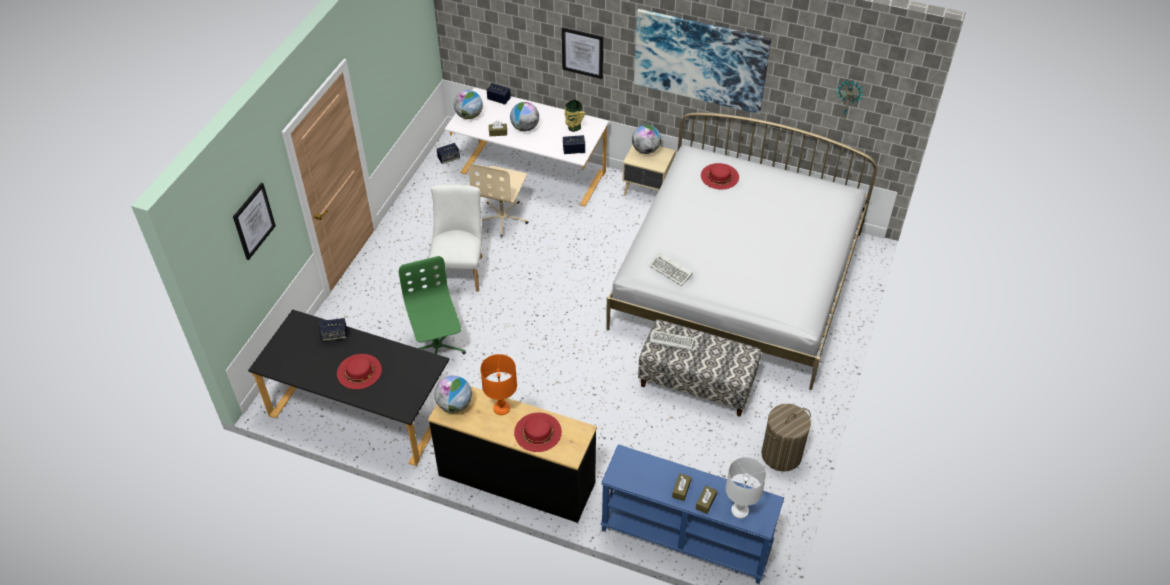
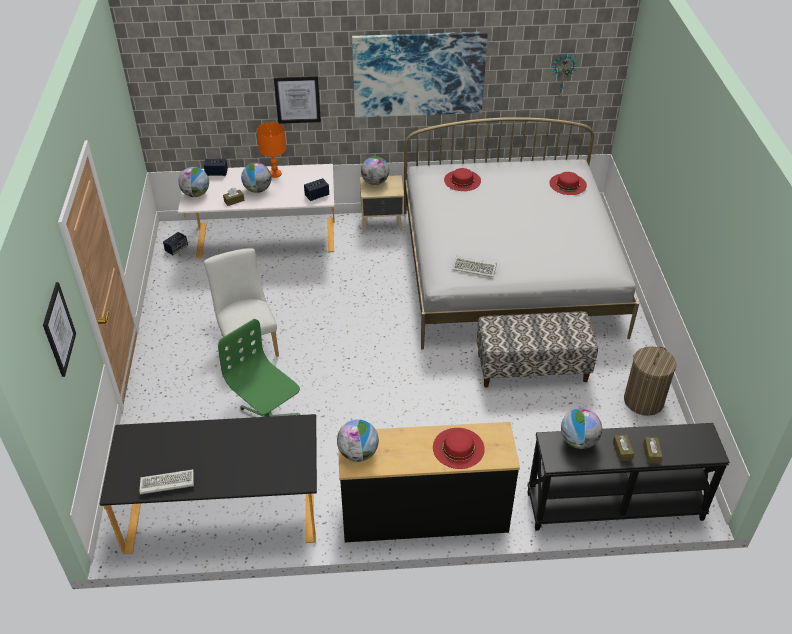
camera: 25 degrees left, 5 degrees down
speaker [320,318,347,341] -> none
red hat [337,354,382,389] -> red hat moved to [549,172,587,195]
beige office chair [469,163,529,237] -> none
orange table lamp [480,354,517,415] -> orange table lamp moved to [257,122,286,178]
vase [565,99,585,132] -> none
blue console table [601,444,784,584] -> black console table [527,423,730,531]
keyboard [649,330,694,351] -> keyboard moved to [139,469,194,494]
white table lamp [726,457,766,519] -> none
none -> globe [561,408,602,449]

